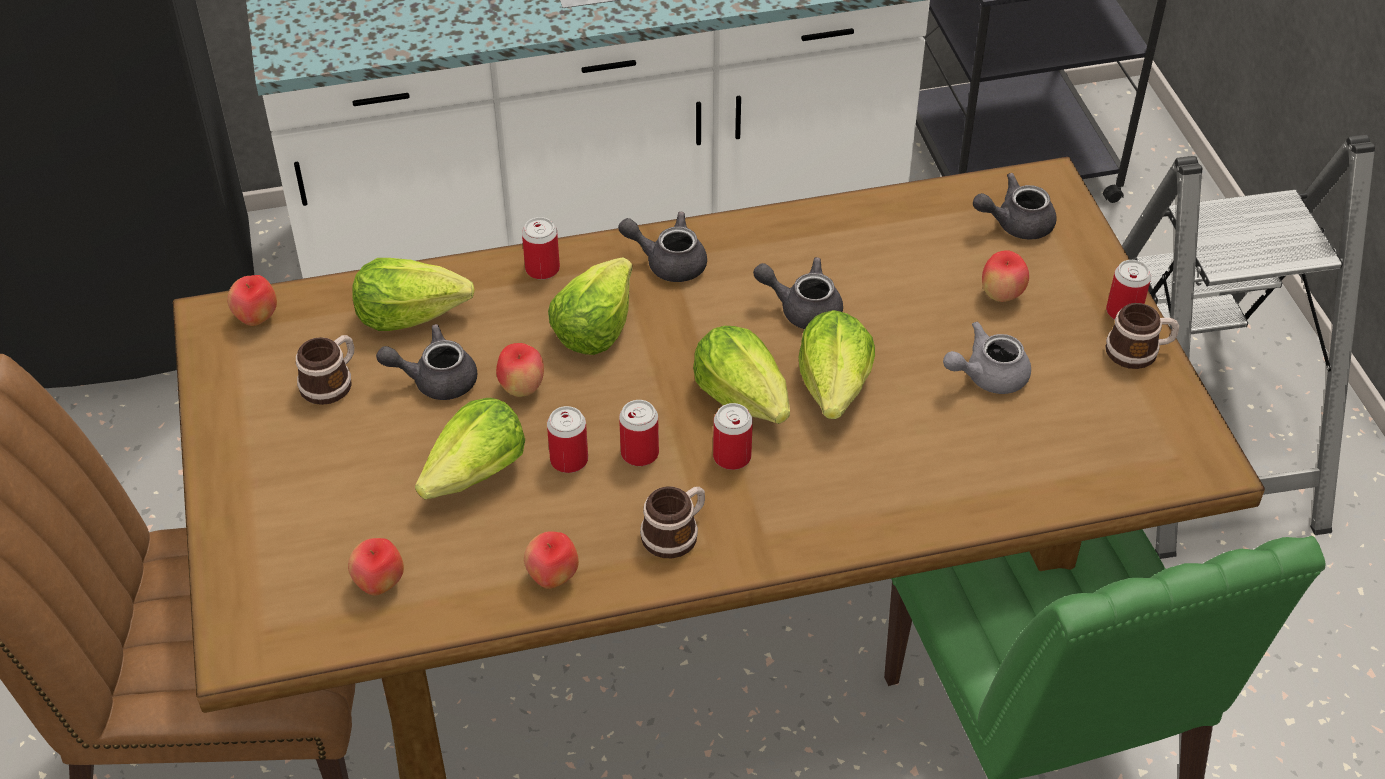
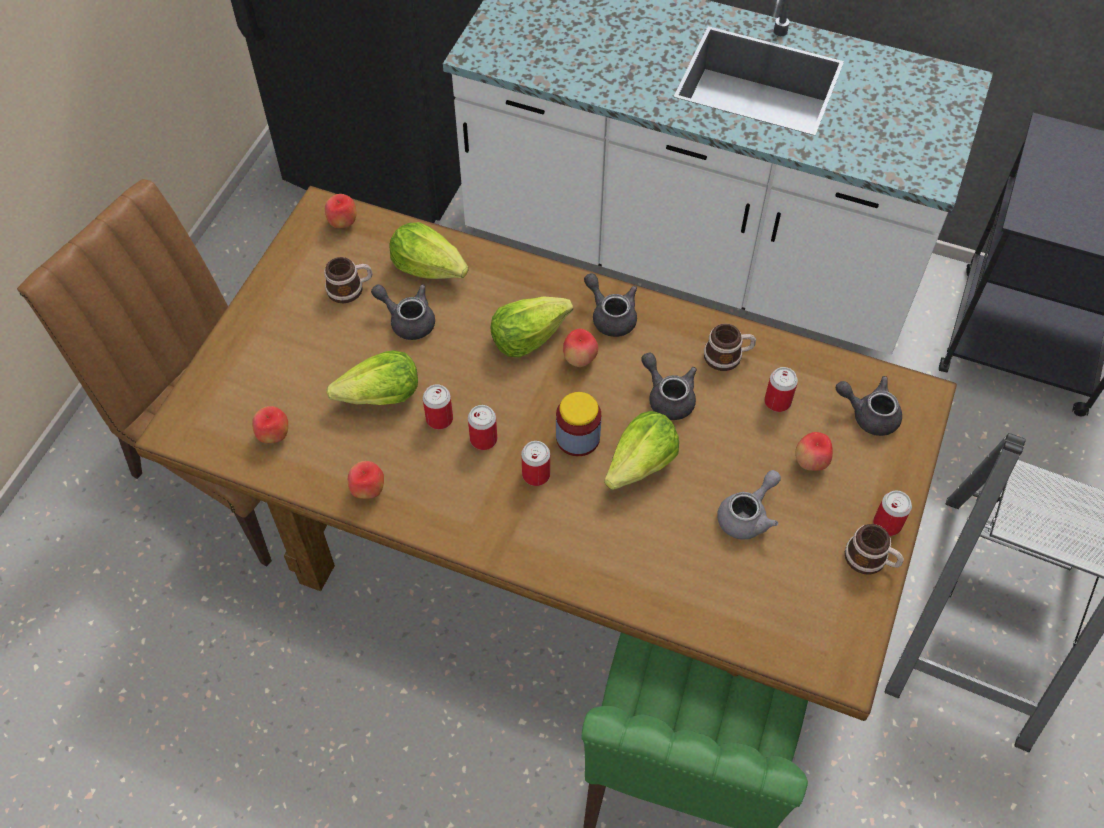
camera: 35 degrees right, 10 degrees up
apple [496,343,544,397] -> apple moved to [563,329,598,367]
can [522,217,560,280] -> can moved to [765,367,798,412]
mug [640,486,705,558] -> mug moved to [704,324,756,371]
lettuce [693,326,790,424] -> jar [556,392,601,456]
grey teapot [943,322,1031,394] -> grey teapot turned 120 degrees clockwise [717,470,781,539]

